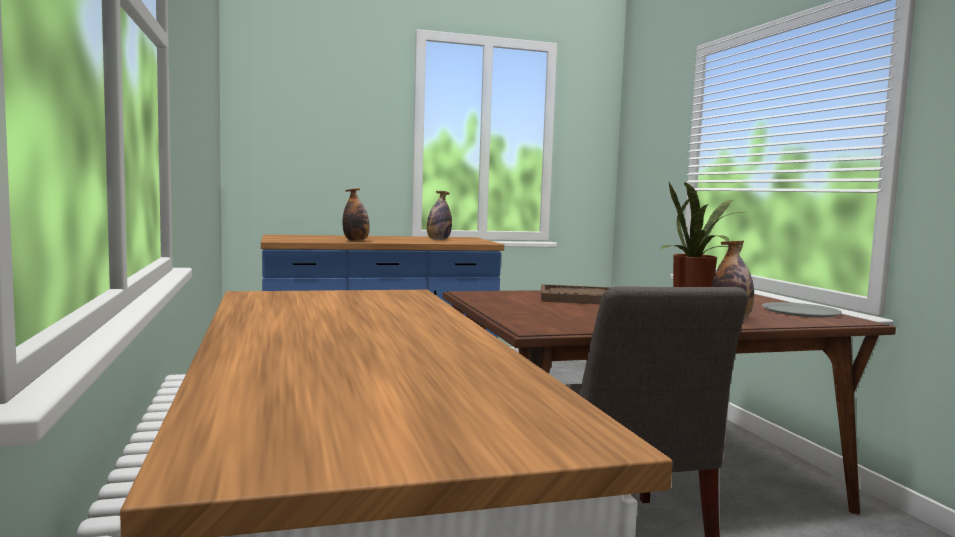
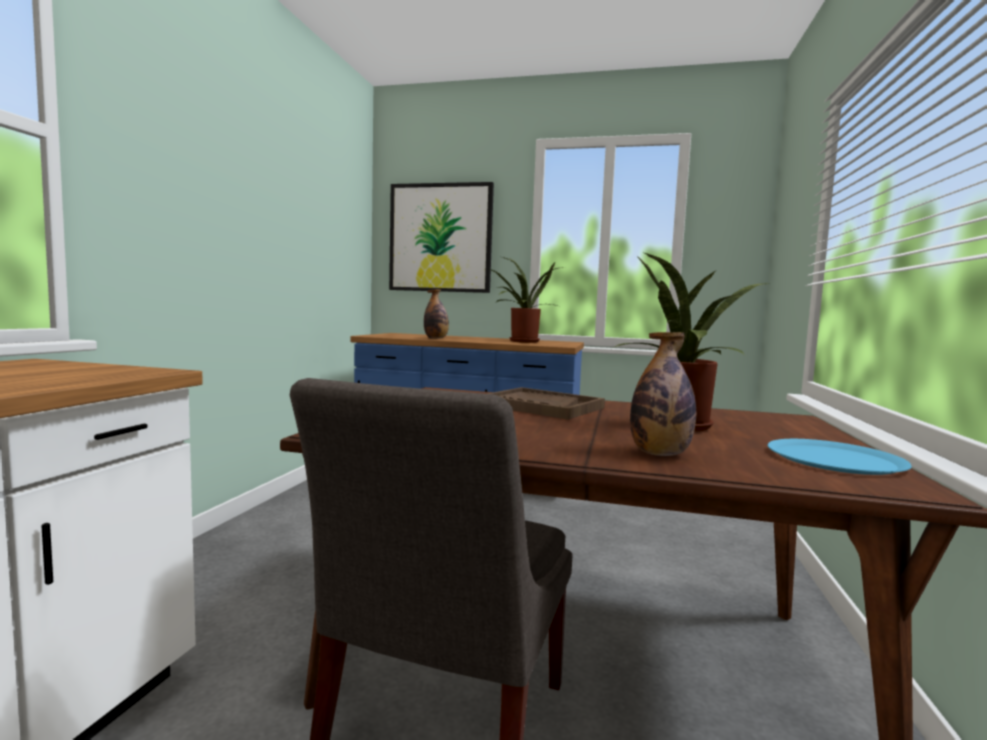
camera: 30 degrees right, 0 degrees up
bottle [427,191,452,240] -> potted plant [490,257,564,343]
grey plate [762,302,842,317] -> blue plate [767,439,912,475]
none -> picture [389,182,494,293]

